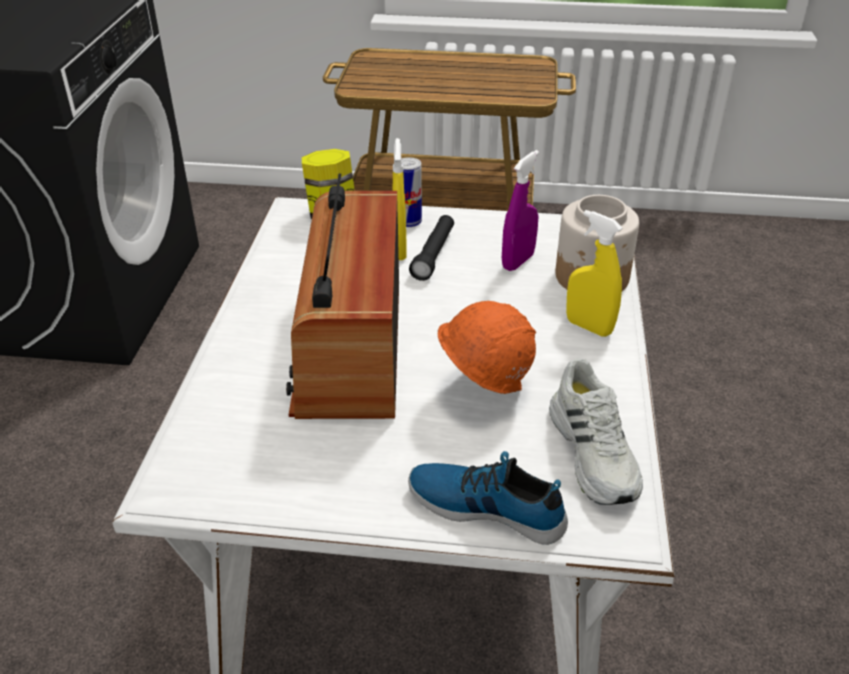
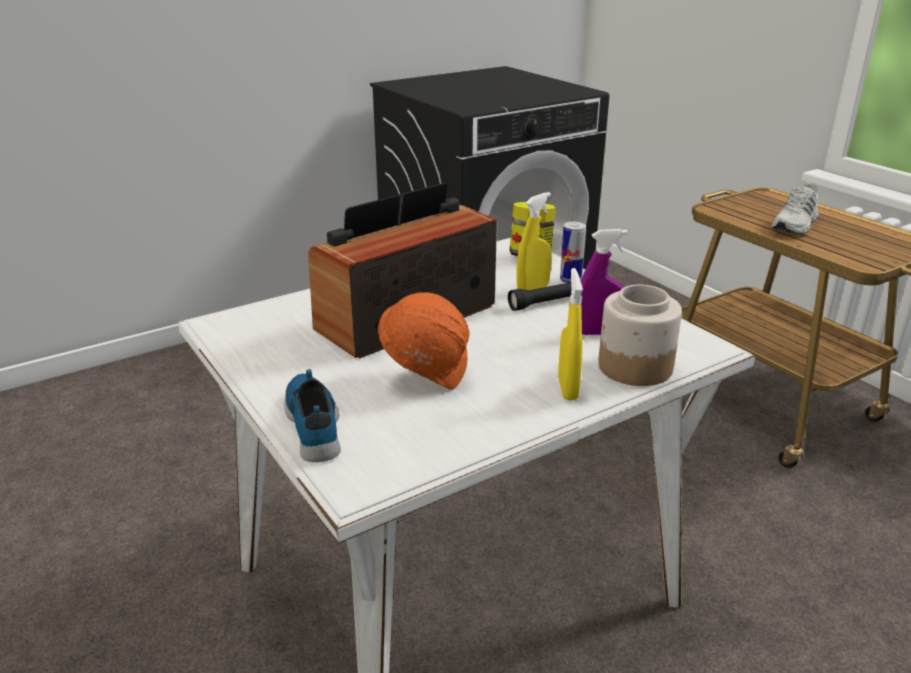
camera: 50 degrees right, 10 degrees down
white shoe [549,358,643,505] -> white shoe moved to [771,182,819,234]

